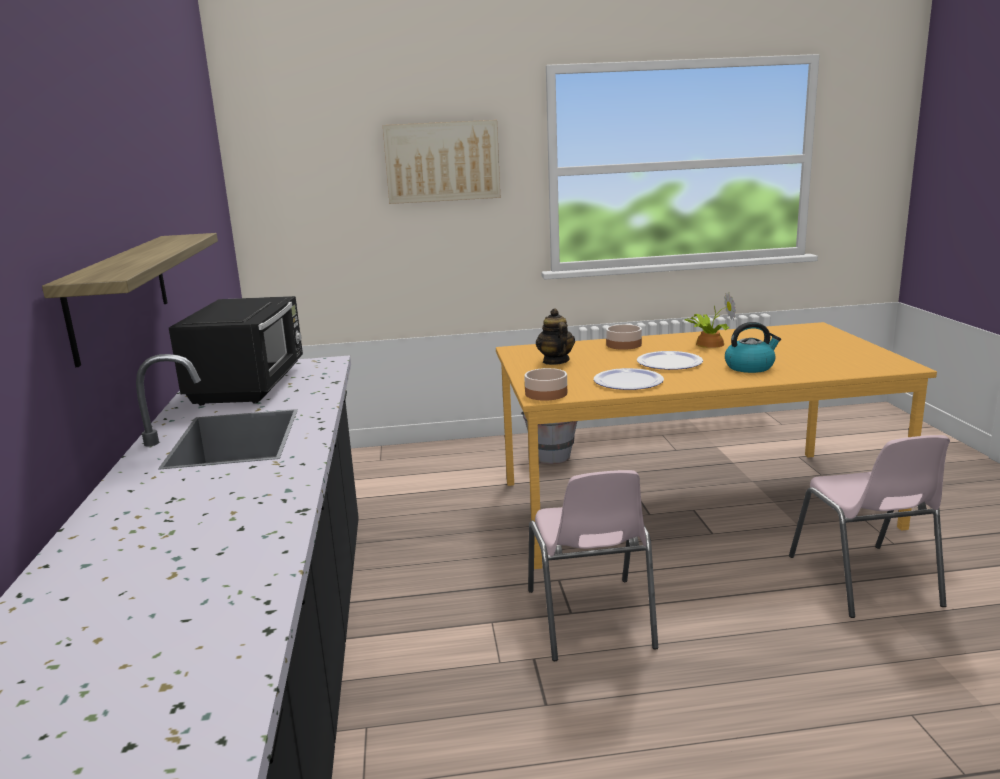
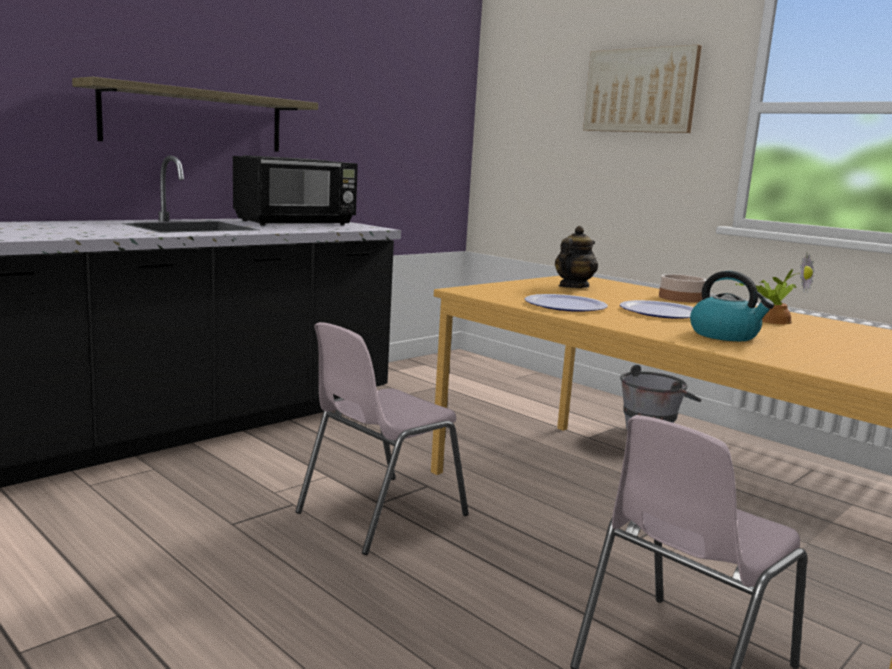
camera: 50 degrees right, 5 degrees down
bowl [524,368,567,401] -> none

